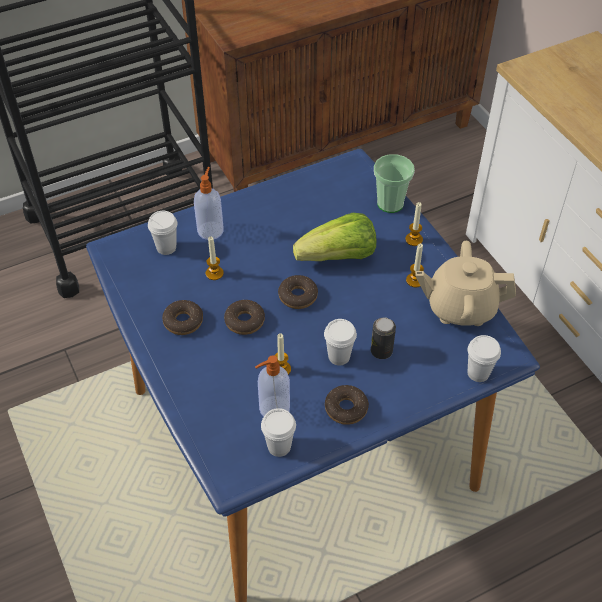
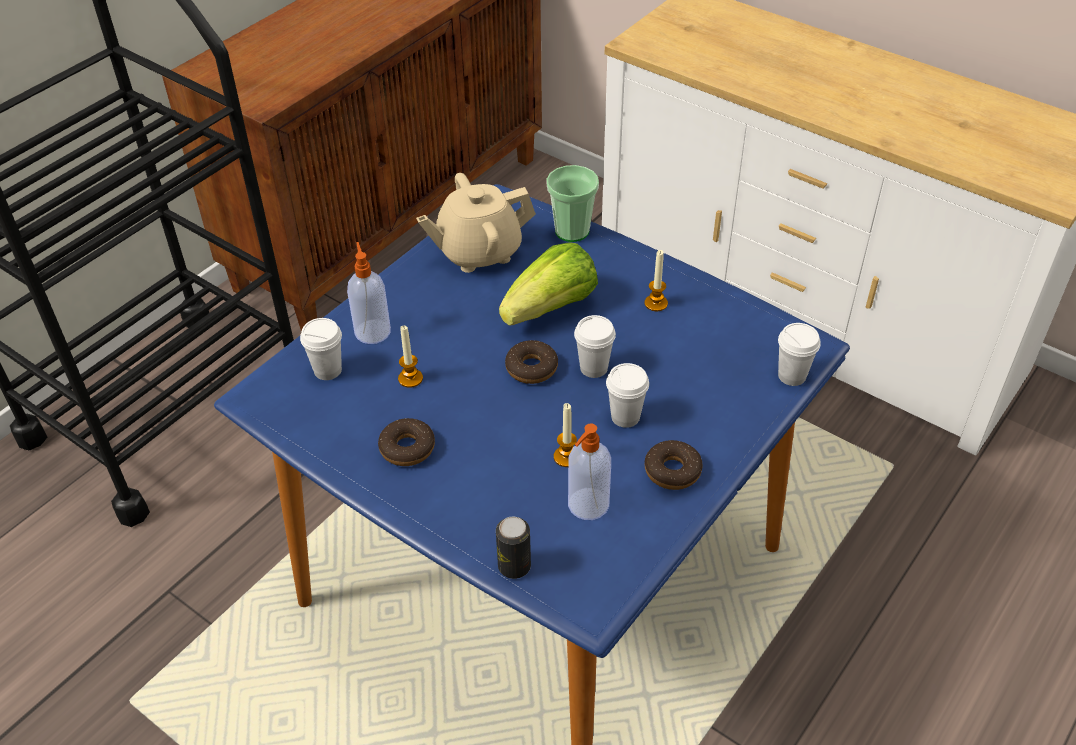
camera: 25 degrees left, 5 degrees down
donut [224,300,265,335] -> none
white cup [261,408,296,457] -> white cup moved to [574,315,616,378]
can [371,317,396,359] -> can moved to [496,516,531,579]
candle [405,202,423,246] -> none
beige teapot [415,241,516,326] -> beige teapot moved to [416,173,536,273]

